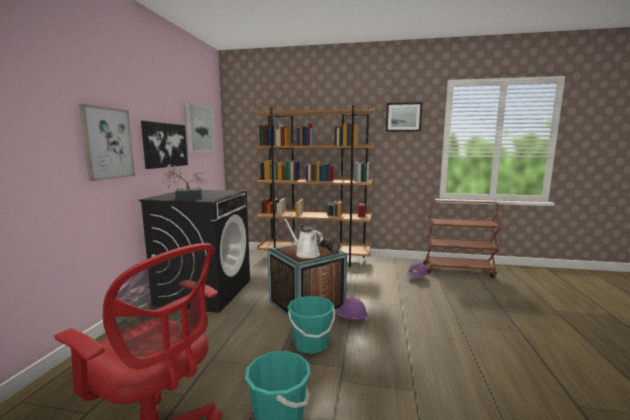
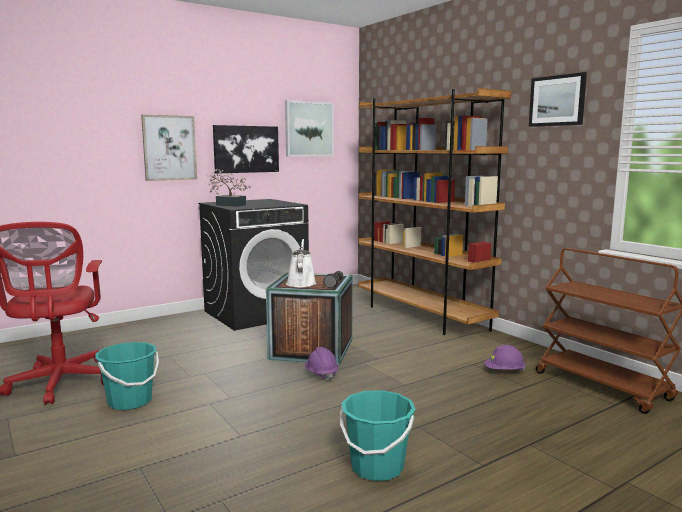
camera: 45 degrees right, 0 degrees up
turquoise bucket [288,296,335,354] -> turquoise bucket moved to [340,390,415,481]

